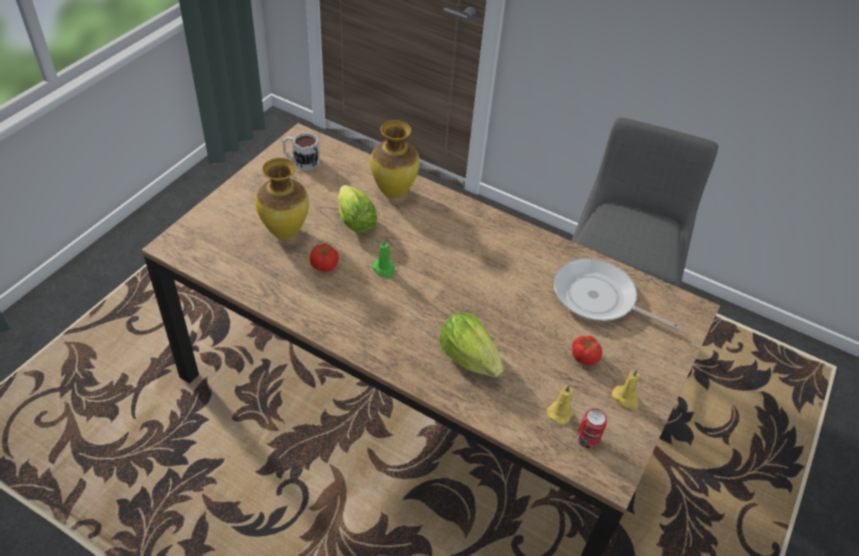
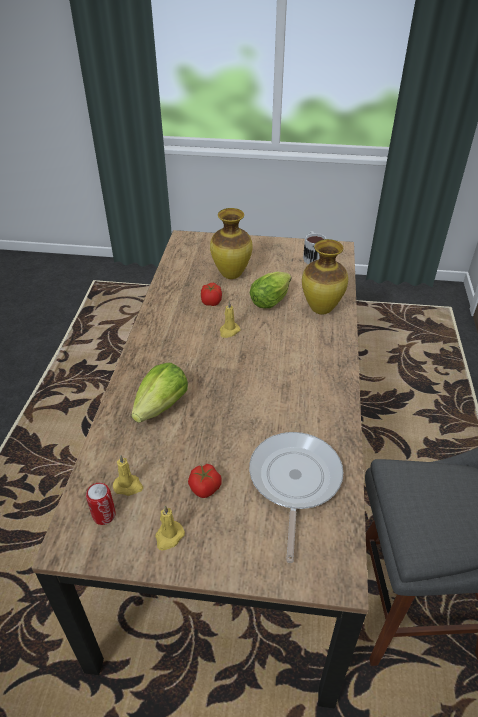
camera: 70 degrees right, 5 degrees down
green candle [372,239,395,279] -> yellow candle [220,301,241,338]

